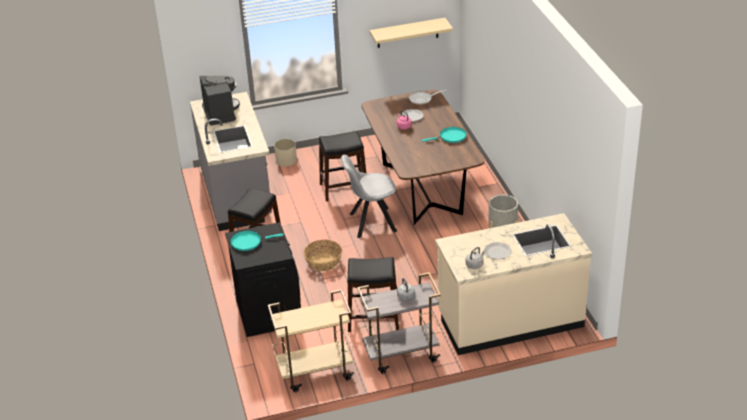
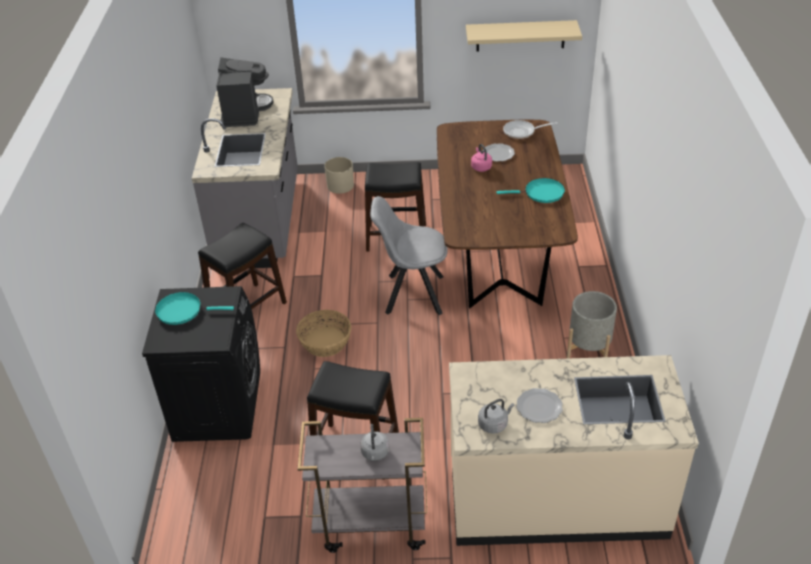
camera: 15 degrees right, 5 degrees up
beige cart [268,289,354,392] -> none

